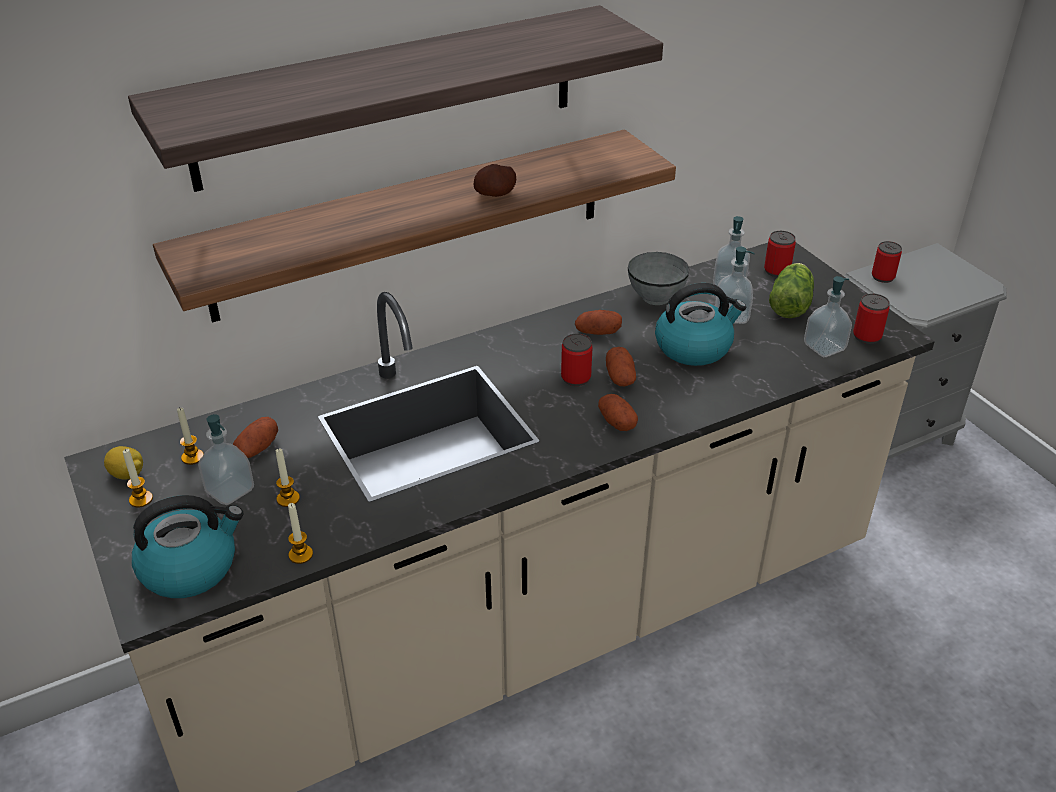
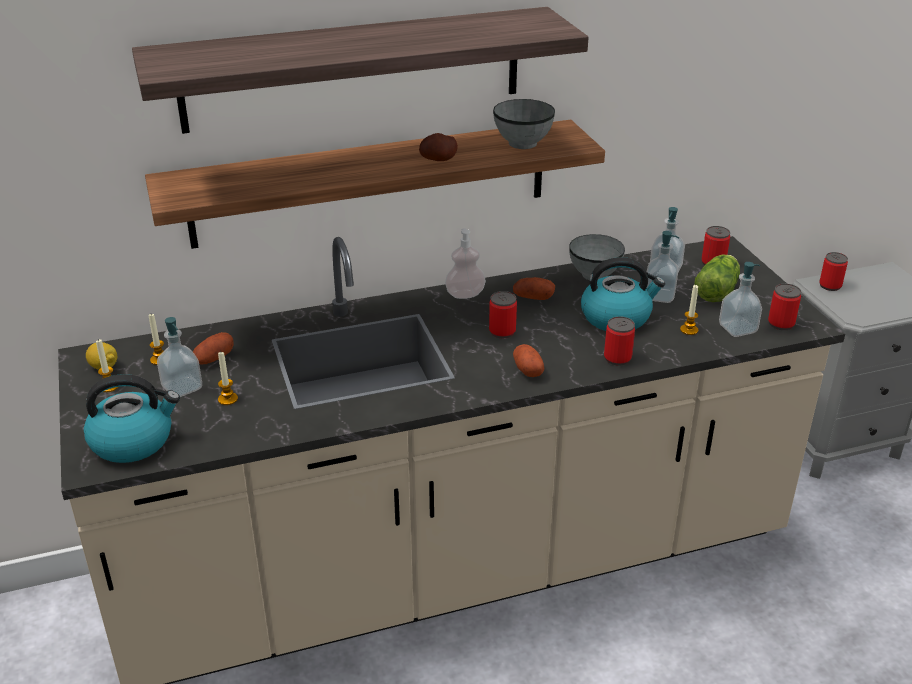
camera: 10 degrees right, 5 degrees down
candle [288,503,313,564] -> candle moved to [680,285,698,335]
potato [606,347,636,386] -> none
none -> soap dispenser [445,228,486,299]
none -> grey bowl [493,99,555,149]
none -> can [604,316,635,366]

